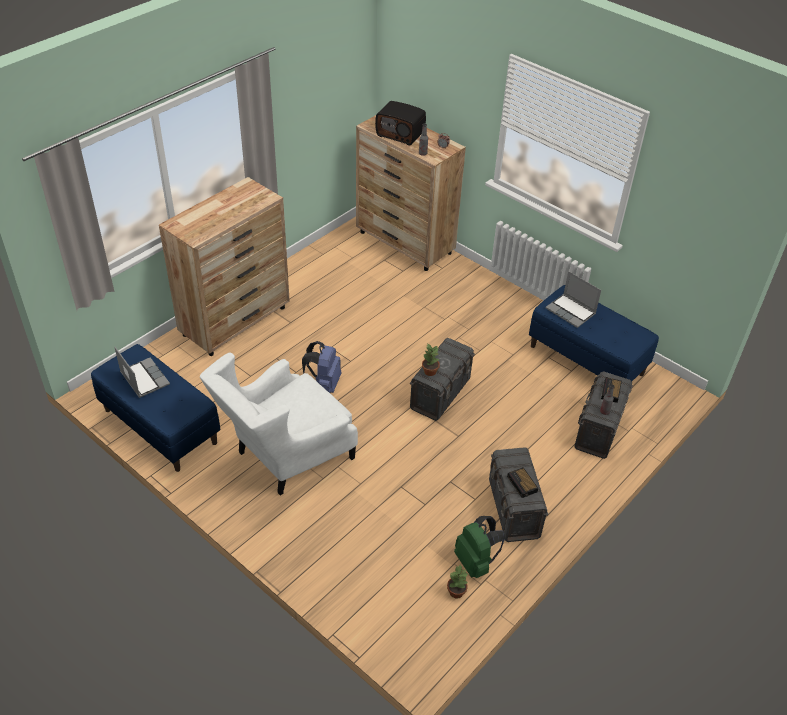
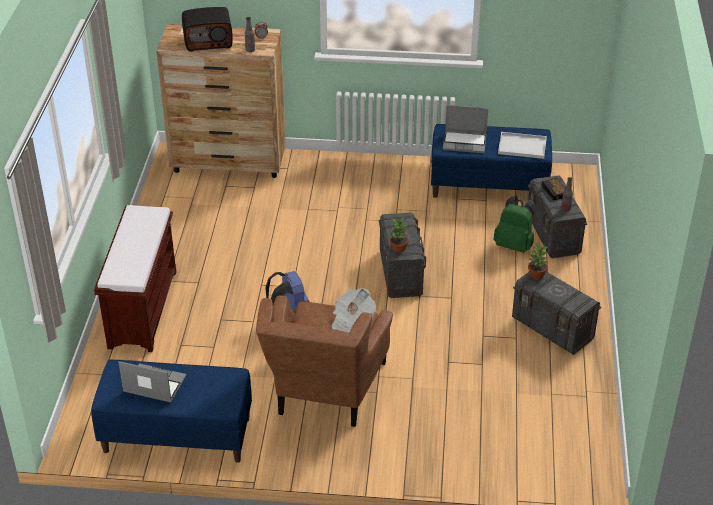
camera: 35 degrees left, 5 degrees down
brown dresser [159,177,290,356] -> brown bench [94,205,176,352]
white armchair [200,352,358,496] -> brown armchair [256,296,393,427]
potted plant [447,564,468,599] -> potted plant moved to [528,243,548,279]
green backpack [454,516,505,578] -> green backpack moved to [494,196,536,253]
alarm clock [507,467,538,498] -> none
none -> newspaper [332,288,376,333]
none -> white tray [498,132,547,159]

